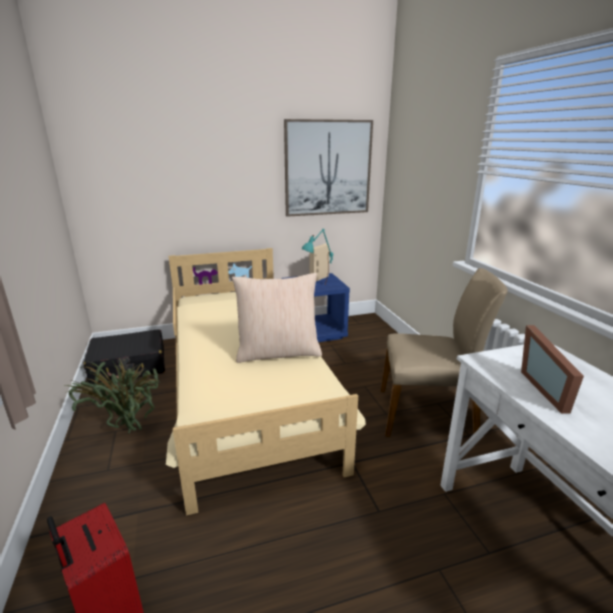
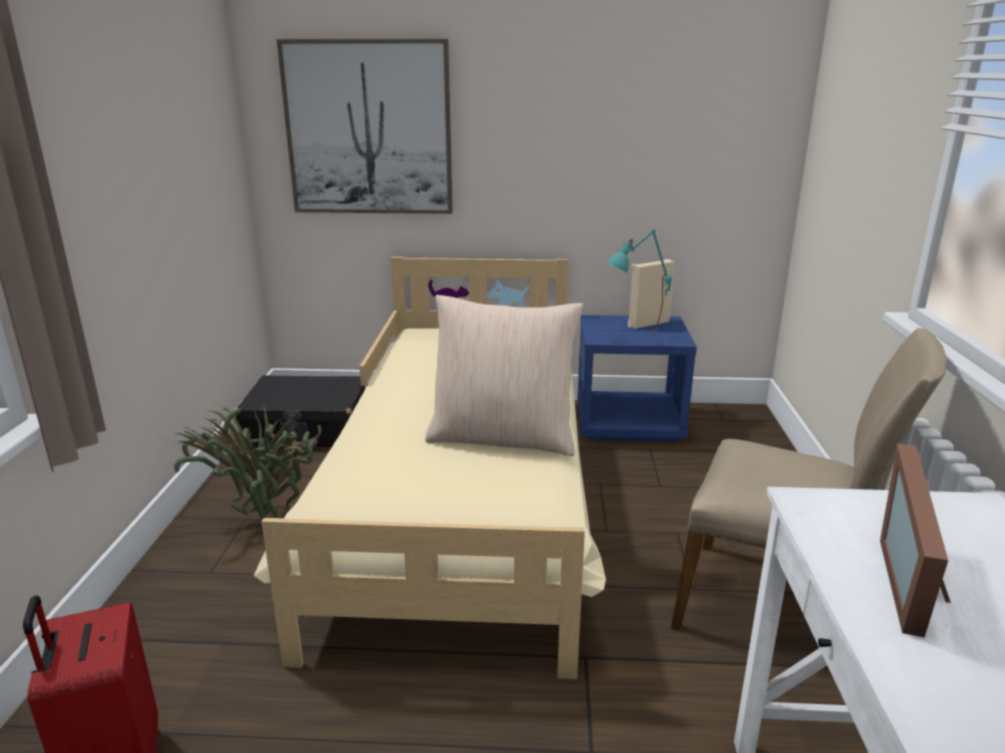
camera: 20 degrees right, 0 degrees up
picture [284,119,373,217] -> picture moved to [277,39,453,214]

